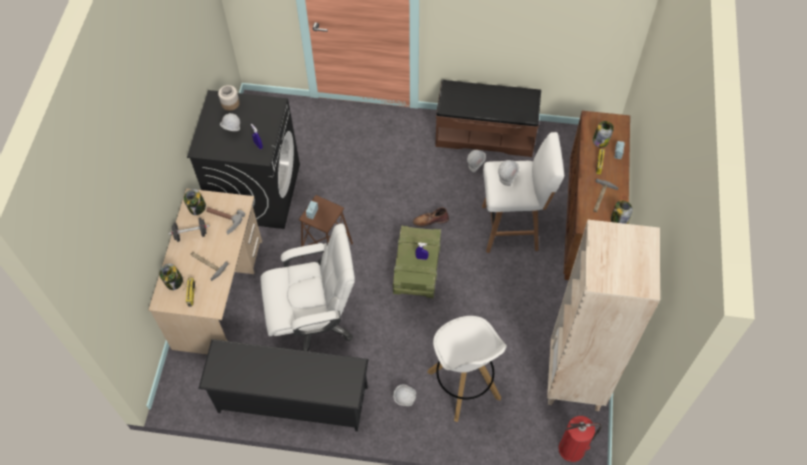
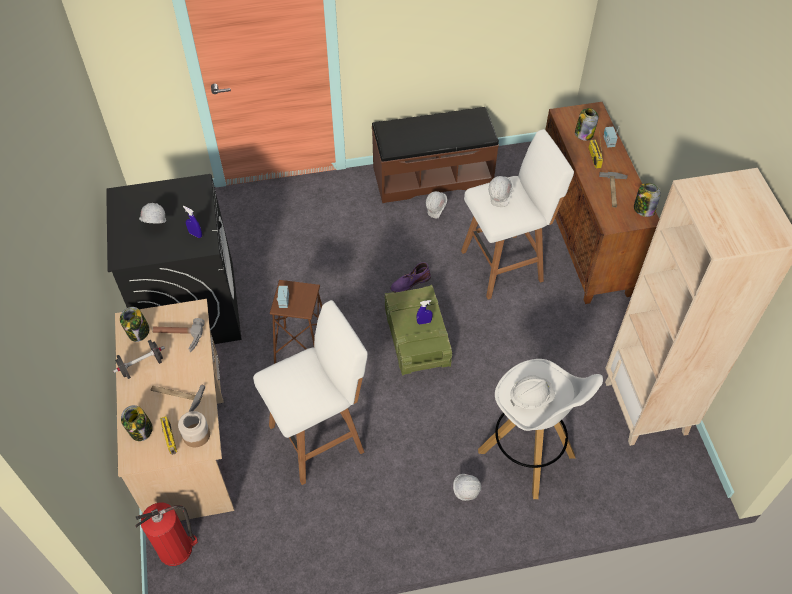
camera: 20 degrees left, 5 degrees down
black shoe rack [198,339,369,432] -> none
jar [218,85,240,111] -> jar moved to [178,411,210,447]
white office chair [260,224,355,351] -> white stool [253,300,368,485]
brown boot [413,208,449,227] -> purple boot [390,262,431,293]
fire extinguisher [558,416,602,462] -> fire extinguisher moved to [135,503,198,566]
none -> white hard hat [510,375,555,409]

